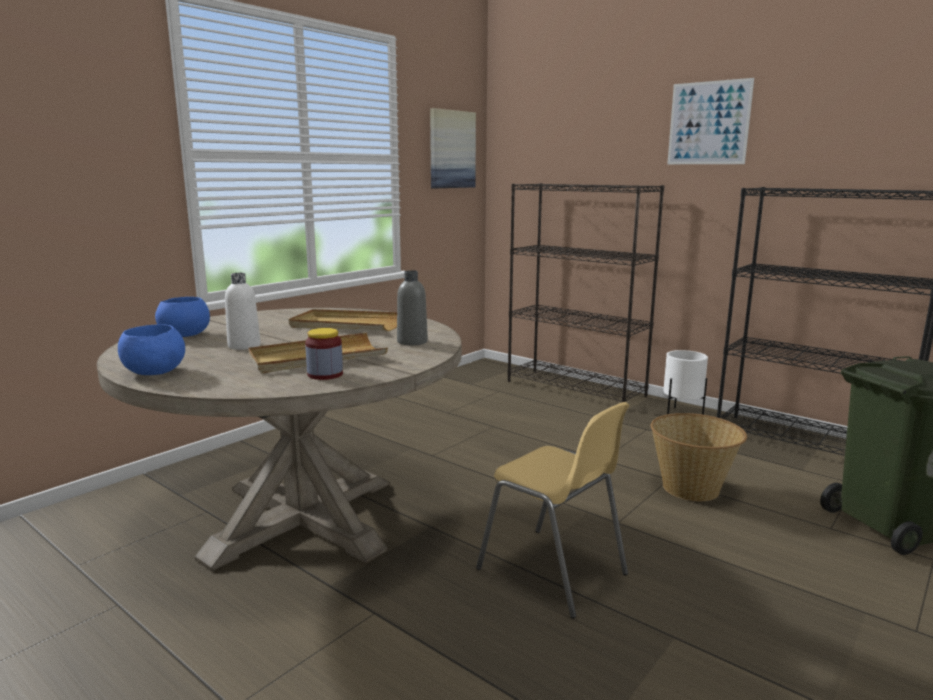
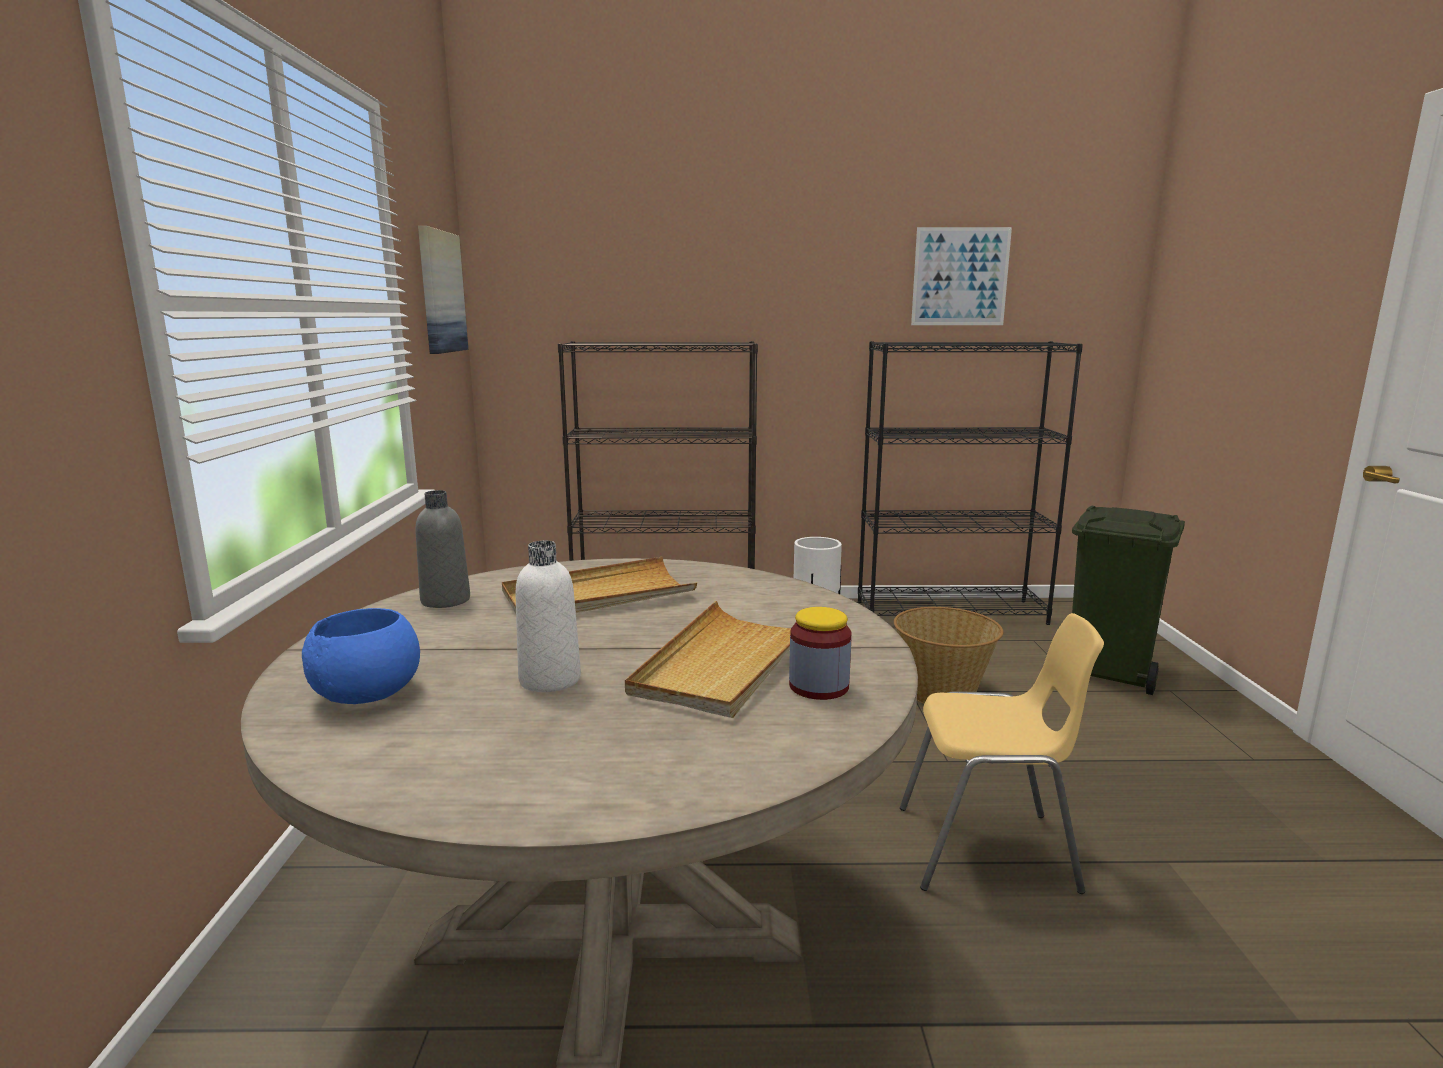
camera: 40 degrees left, 0 degrees up
blue bowl [118,324,185,375] -> none
grey bottle [397,270,428,346] -> grey bottle moved to [415,490,470,608]
picture [667,78,754,164] -> picture moved to [911,227,1012,325]

